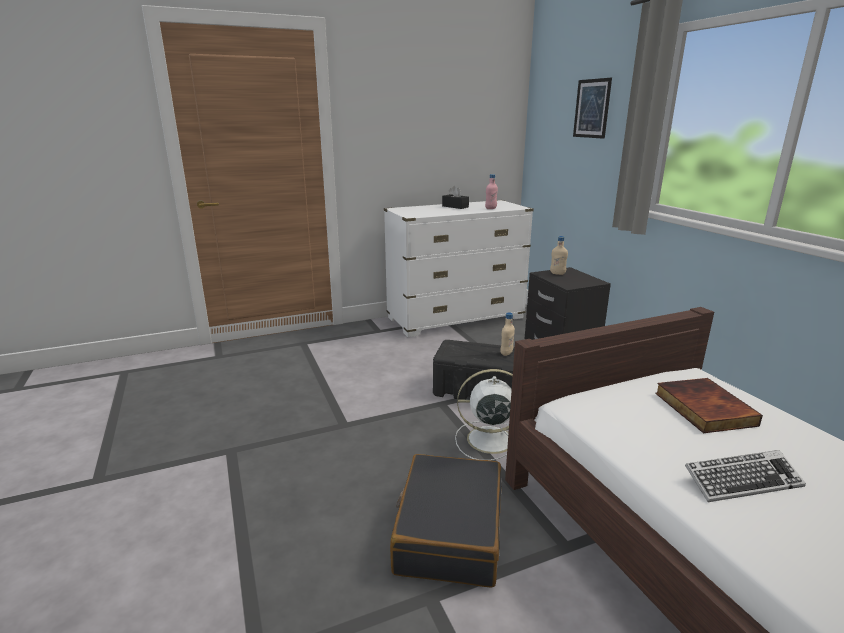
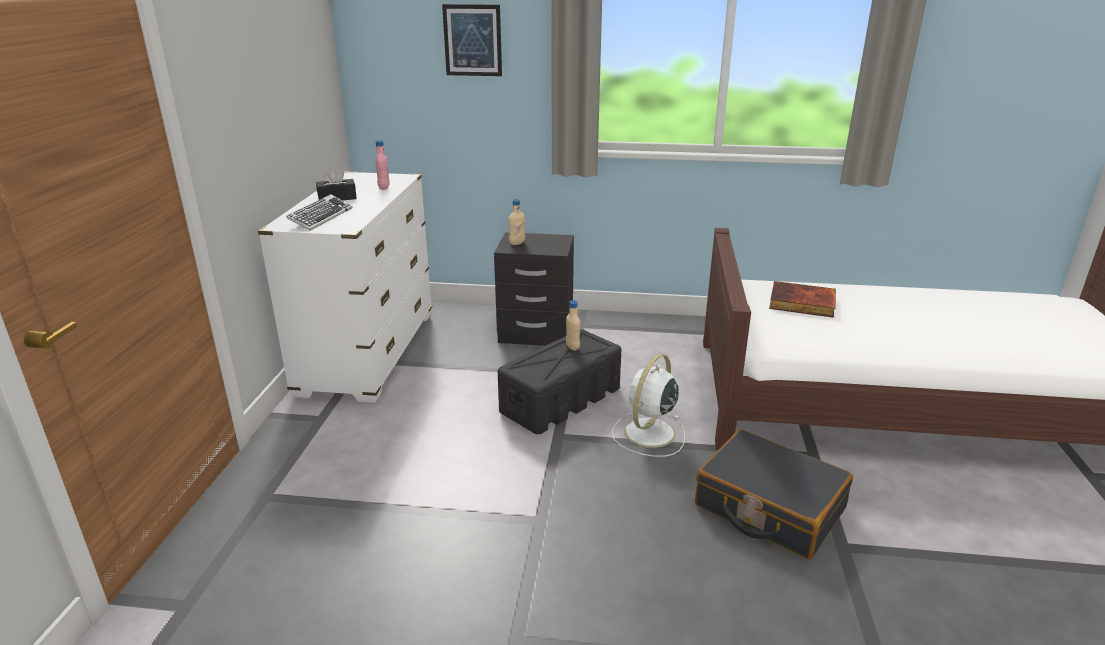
camera: 60 degrees left, 5 degrees up
keyboard [685,450,806,502] -> keyboard moved to [286,194,353,230]

